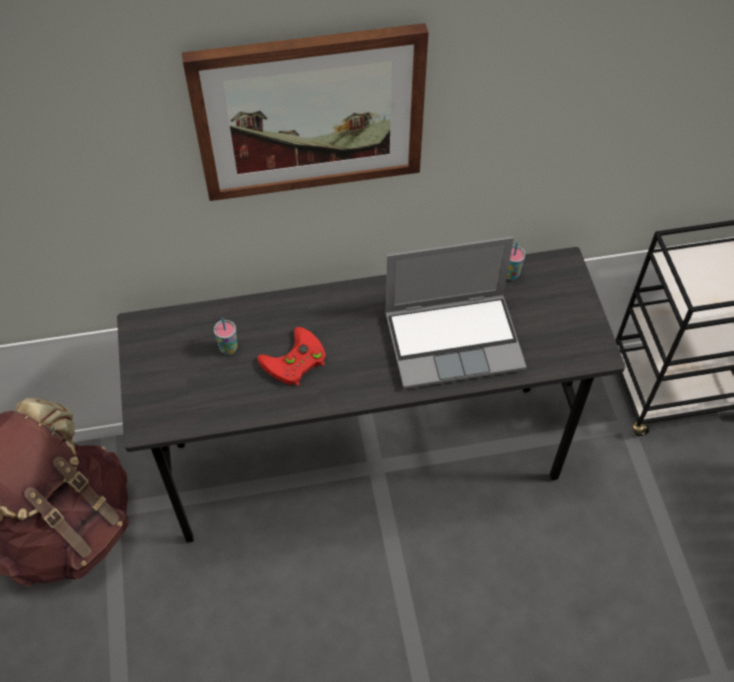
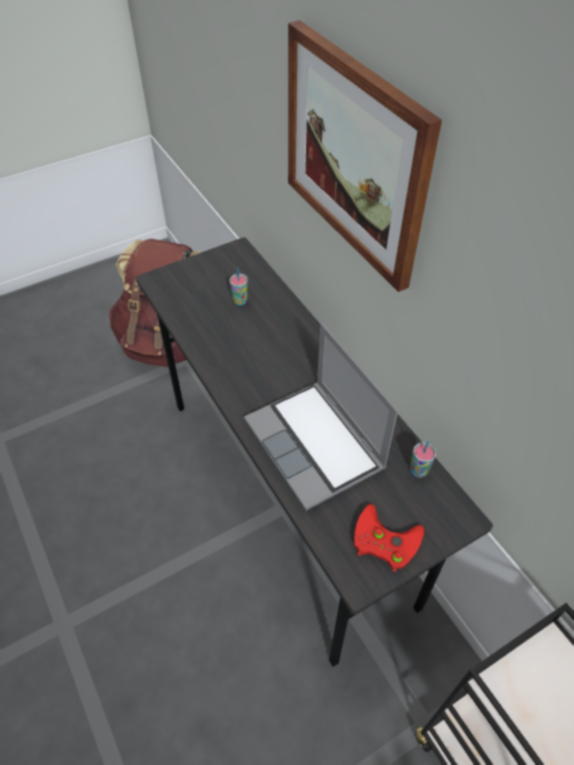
camera: 70 degrees right, 5 degrees down
red game controller [257,327,326,386] -> red game controller moved to [354,504,424,572]

